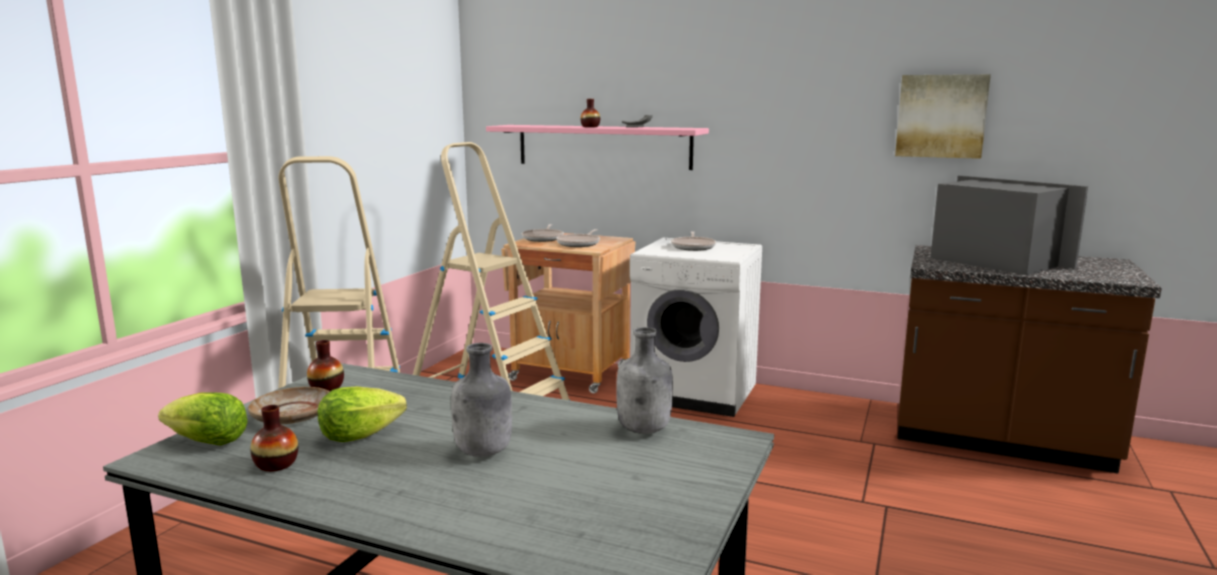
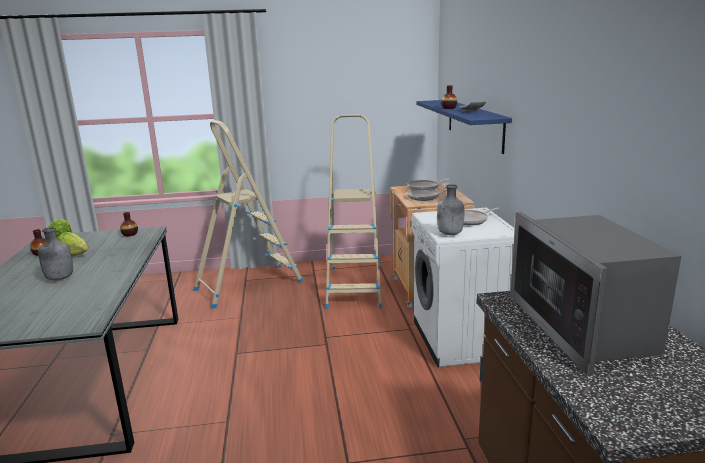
camera: 60 degrees right, 5 degrees up
beige plate [248,387,330,424] -> none
pink shelf [486,125,709,170] -> blue shelf [417,100,512,154]
grey bottle [616,327,673,434] -> grey bottle moved to [437,184,465,235]
picture [895,74,991,159] -> none
microwave [931,175,1089,275] -> microwave turned 150 degrees clockwise [510,212,681,376]

